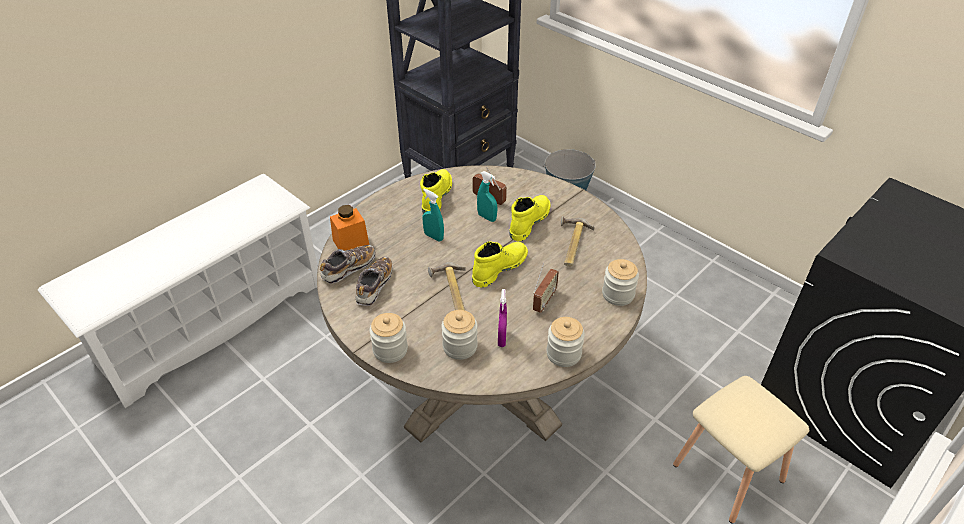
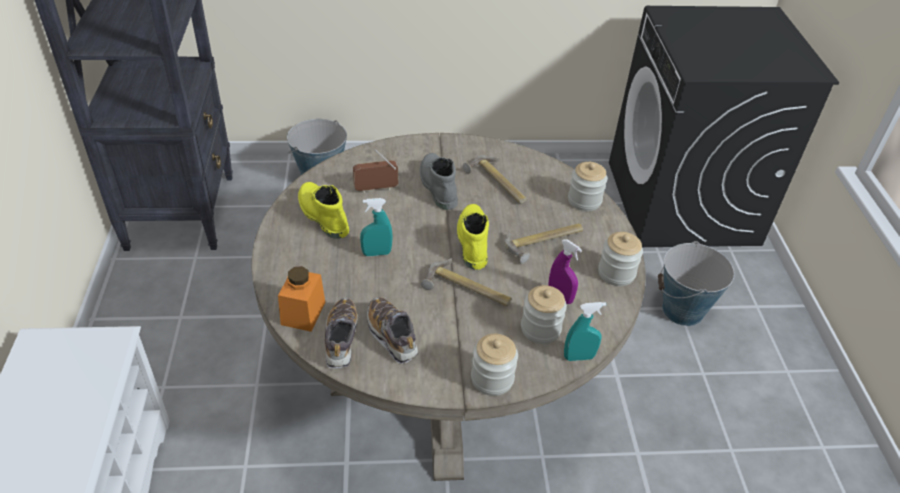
camera: 50 degrees left, 0 degrees up
turquoise spray bottle [477,171,497,222] -> turquoise spray bottle moved to [564,302,606,361]
yellow boot [509,195,550,241] -> grey boot [420,153,458,210]
radio [533,263,559,313] -> hammer [504,223,583,264]
beige stool [673,376,809,524] -> bucket [658,241,735,326]

